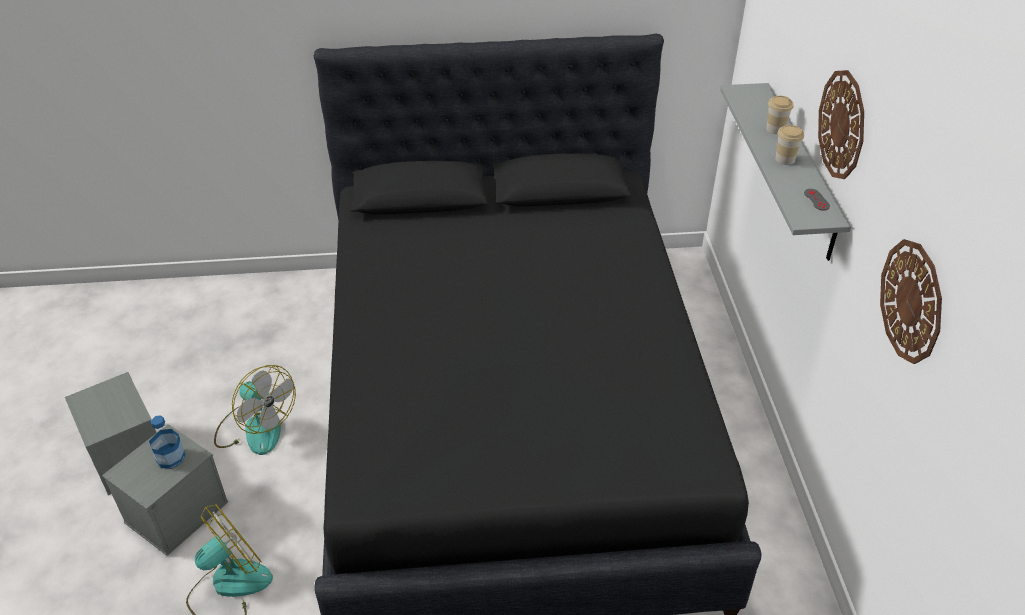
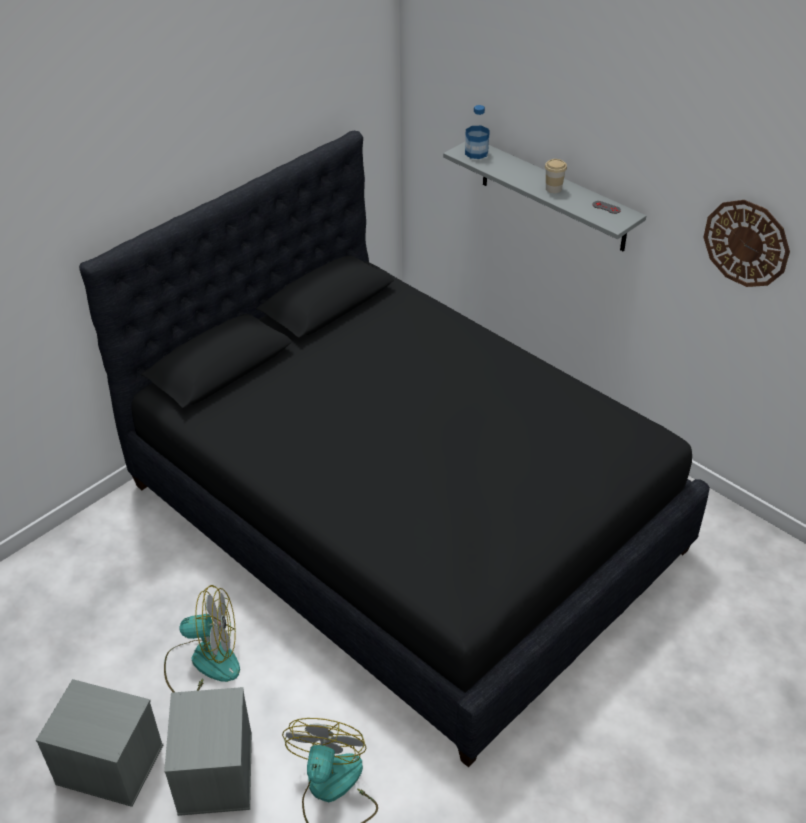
camera: 40 degrees left, 0 degrees up
bottle [149,415,186,469] -> bottle moved to [465,105,490,159]
cup [766,96,794,134] -> none
wall clock [818,70,864,179] -> none

